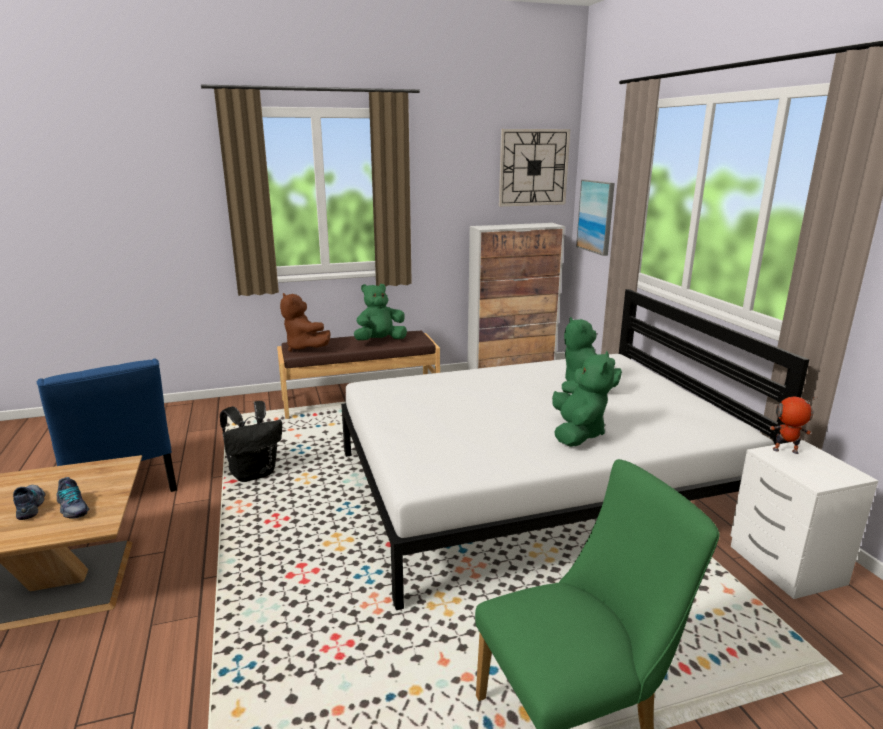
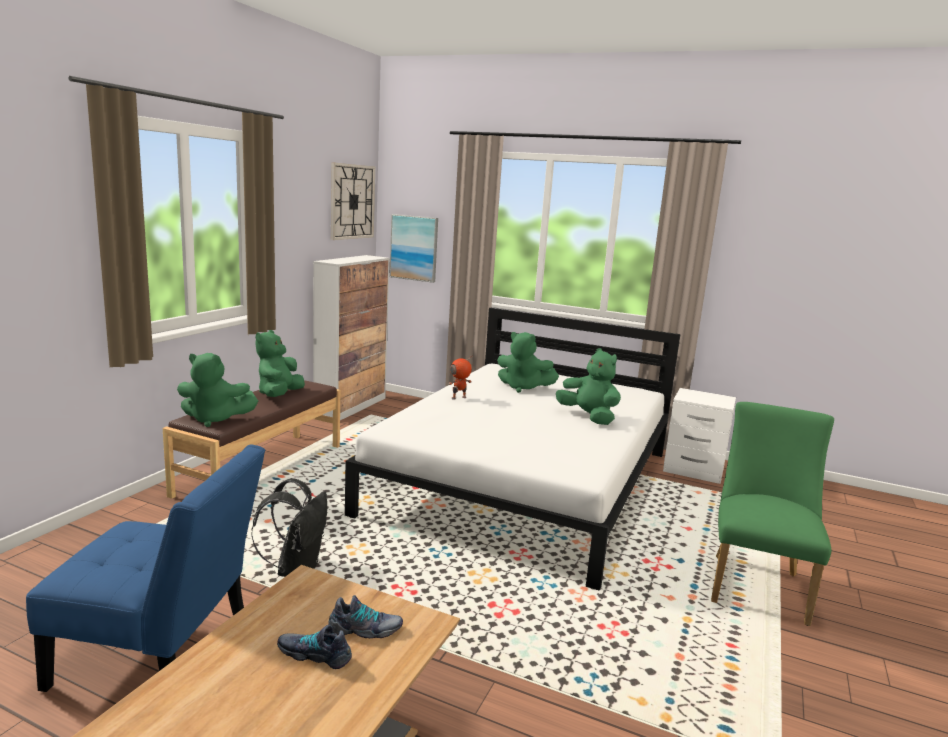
camera: 50 degrees left, 5 degrees down
brown plush toy [280,293,331,352] -> green plush toy [177,353,258,427]
toy robot [770,396,817,454] -> toy robot moved to [449,356,473,400]

